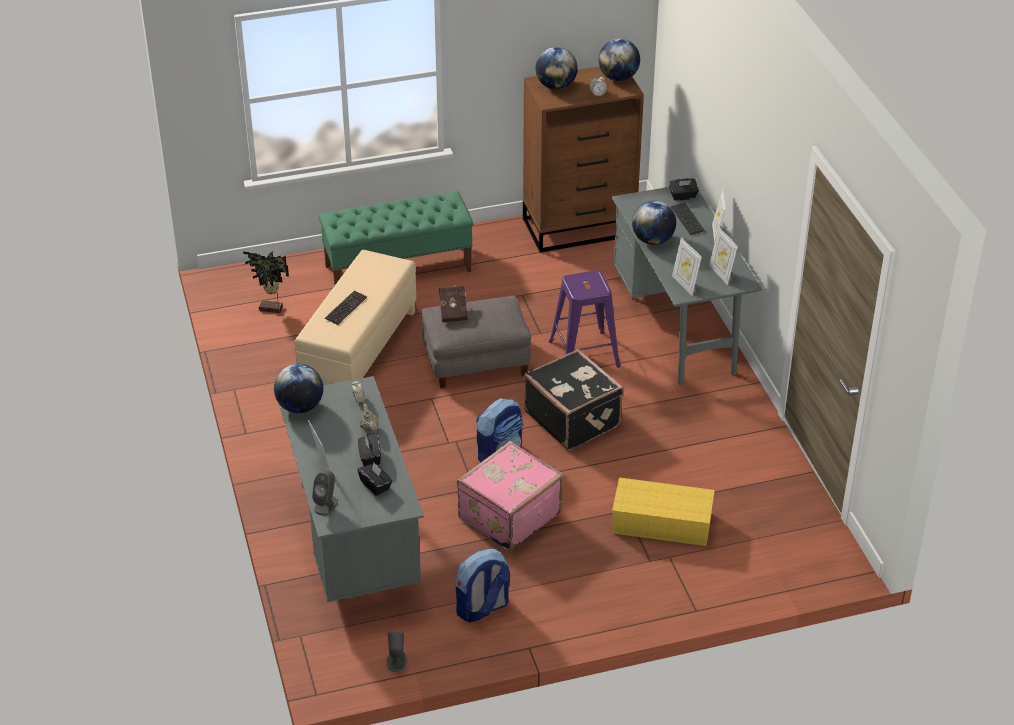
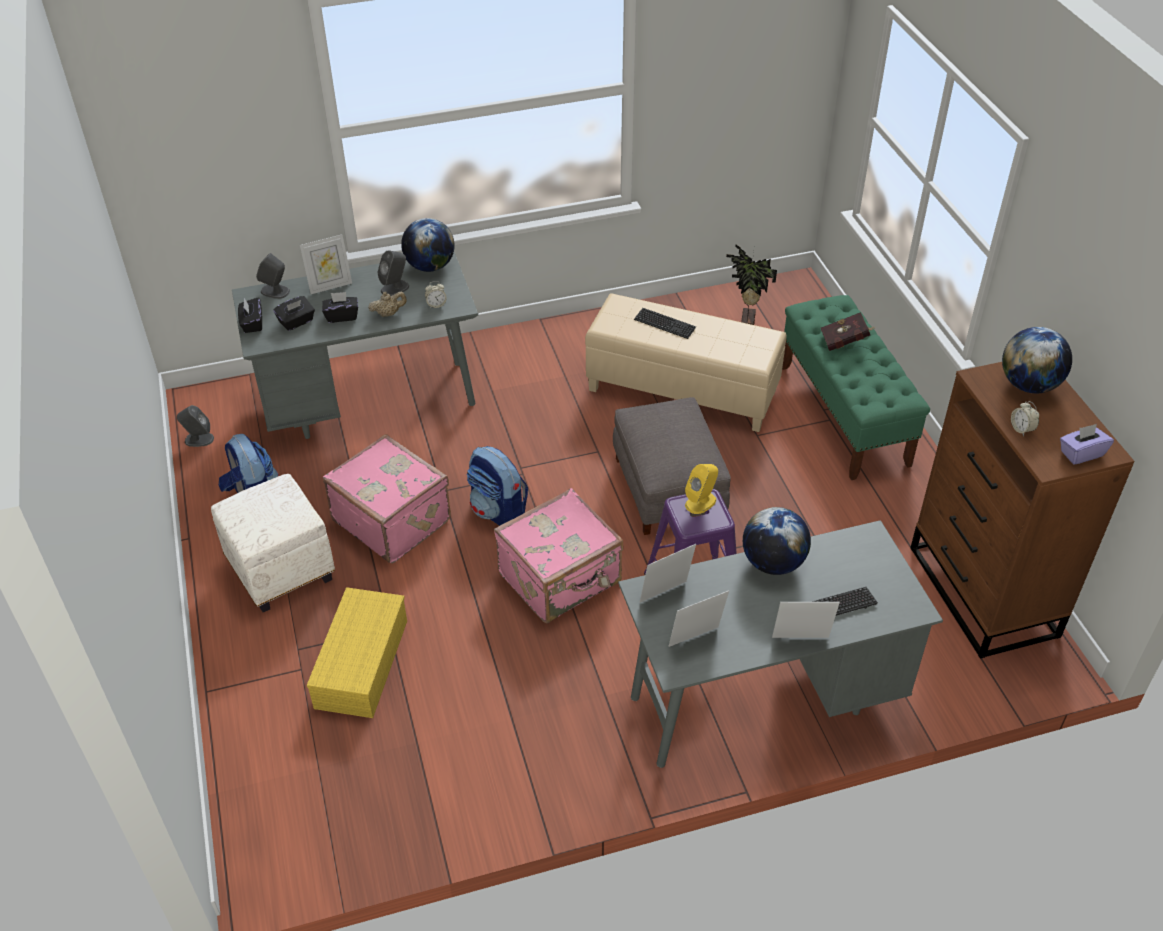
camera: 90 degrees right, 5 degrees up
red book [439,284,468,323] -> red book moved to [821,312,875,351]
black suitcase [524,349,624,450] -> pink suitcase [494,488,623,624]
globe [598,39,640,81] -> purple tissue box [1060,424,1114,465]
black tissue box [669,178,699,201] -> black tissue box moved to [238,297,262,333]
none -> white ottoman [211,474,335,612]
none -> grey speaker [377,250,409,296]
none -> yellow speaker [685,464,718,514]

